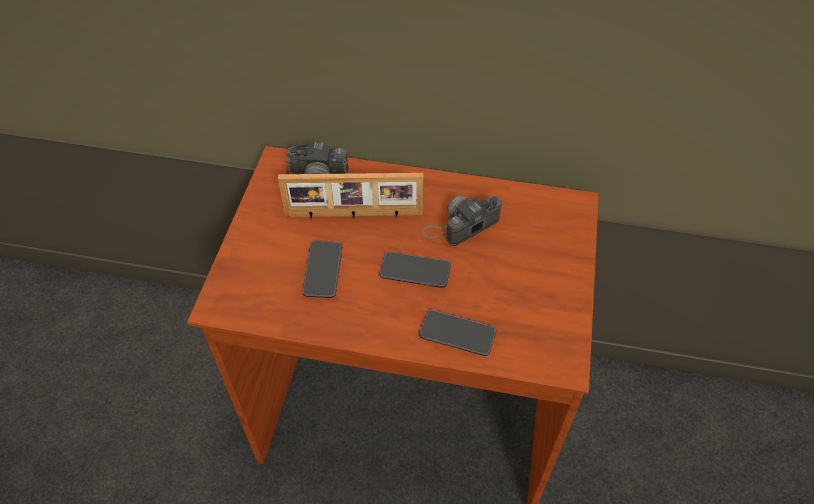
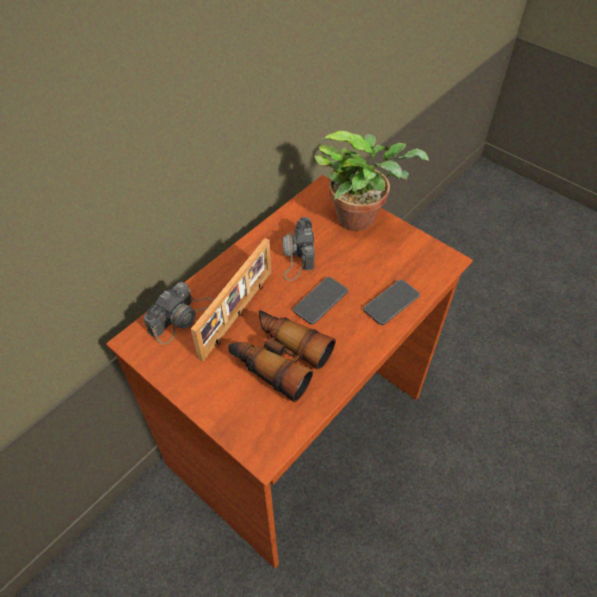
camera: 60 degrees left, 0 degrees up
phone [302,241,343,298] -> binoculars [228,310,336,402]
none -> potted plant [314,131,429,231]

